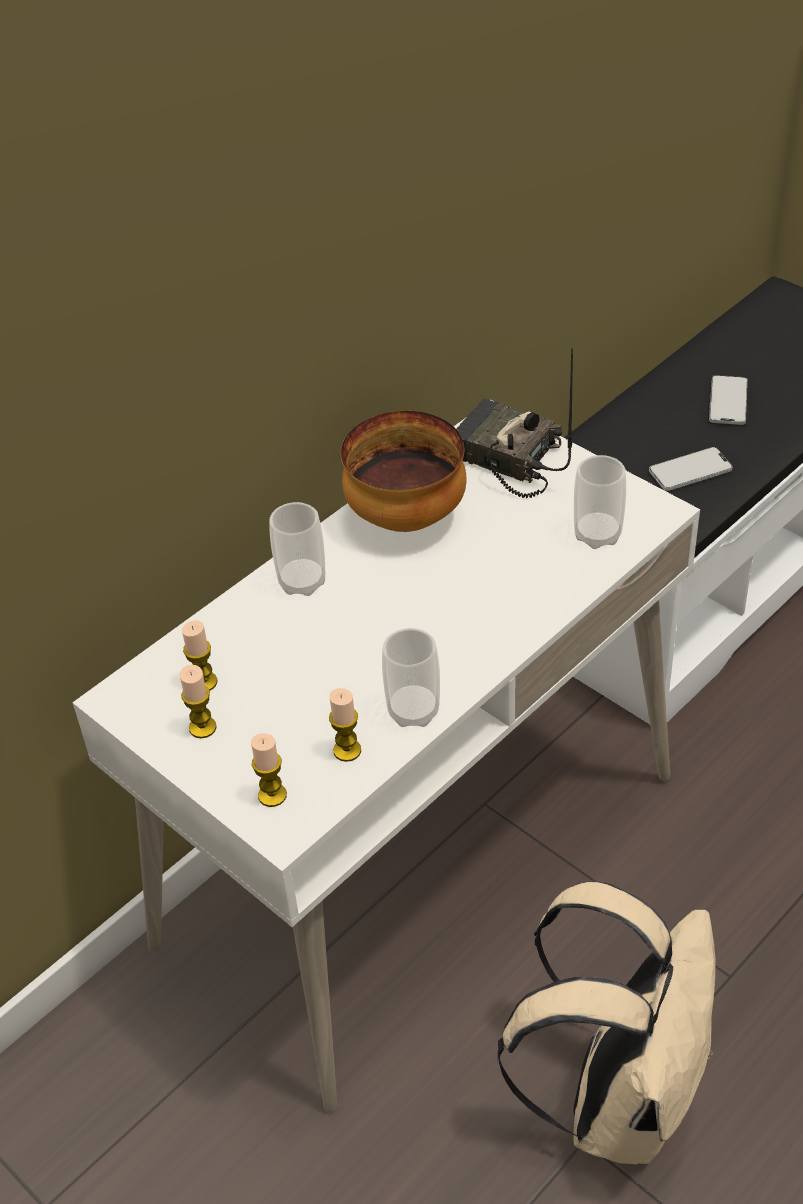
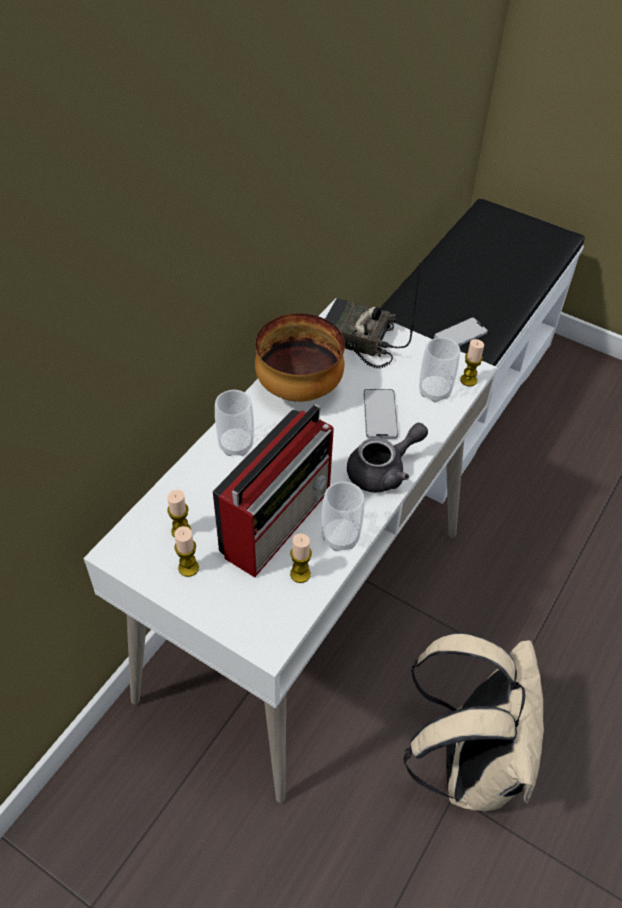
camera: 15 degrees left, 5 degrees up
candle [251,733,287,807] -> candle moved to [460,339,484,387]
phone [709,375,748,425] -> phone moved to [364,389,398,439]
none -> radio [213,404,334,577]
none -> grey teapot [347,423,428,493]

